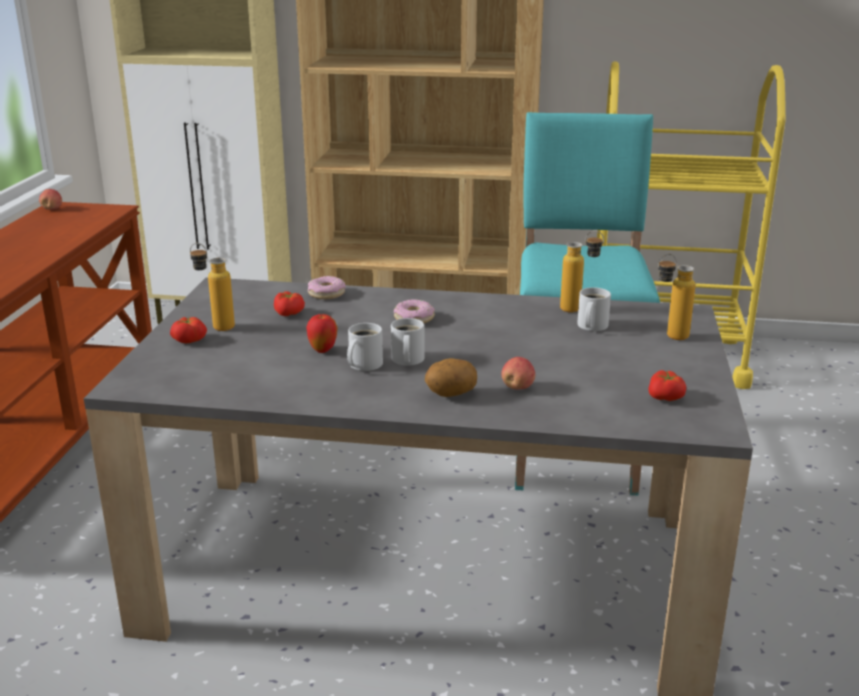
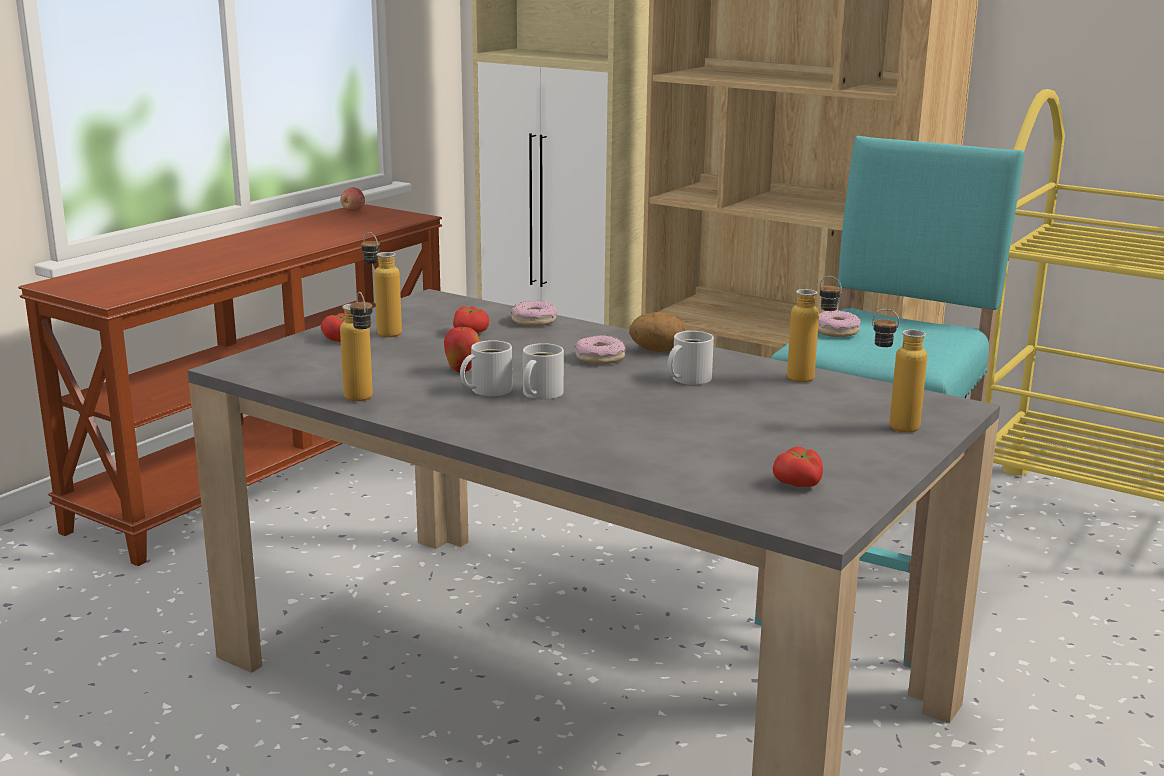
camera: 25 degrees right, 5 degrees down
potato [425,358,477,397] -> potato moved to [629,312,685,352]
apple [501,357,535,389] -> none
white mug [577,287,611,331] -> white mug moved to [668,331,714,385]
none -> bottle [340,292,373,401]
none -> donut [818,310,861,337]

